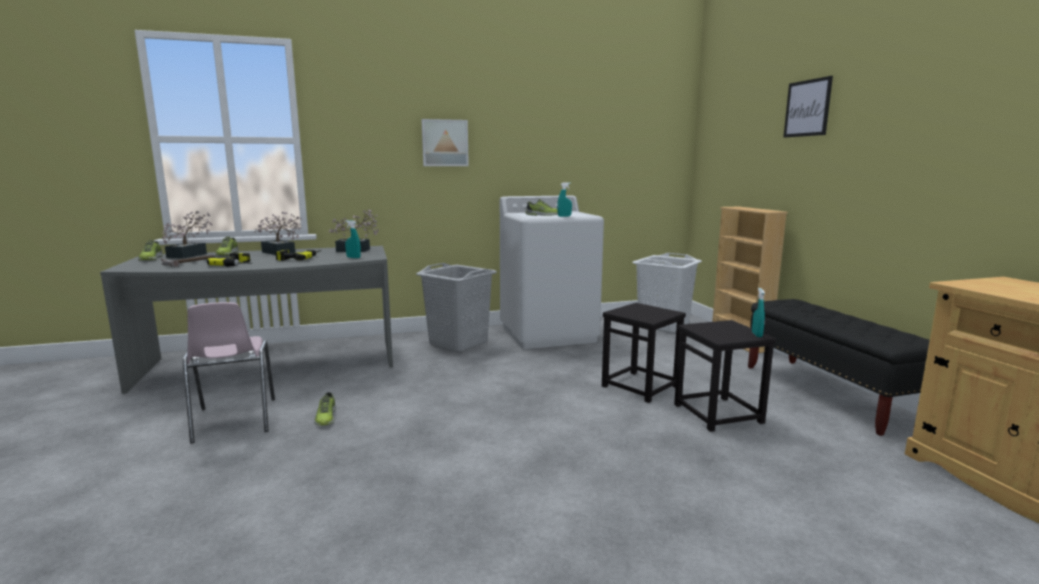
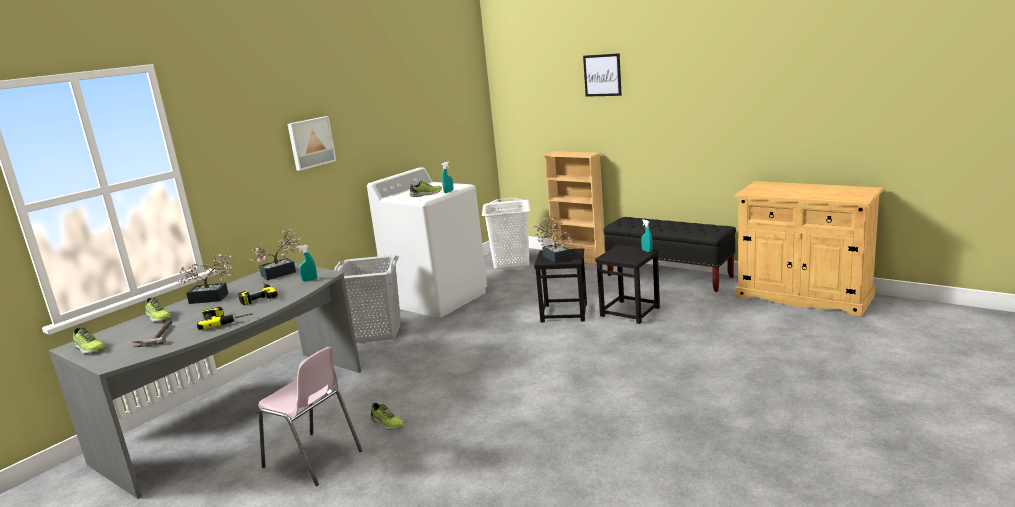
camera: 35 degrees left, 5 degrees up
potted plant [162,211,213,259] -> potted plant moved to [533,217,574,263]

